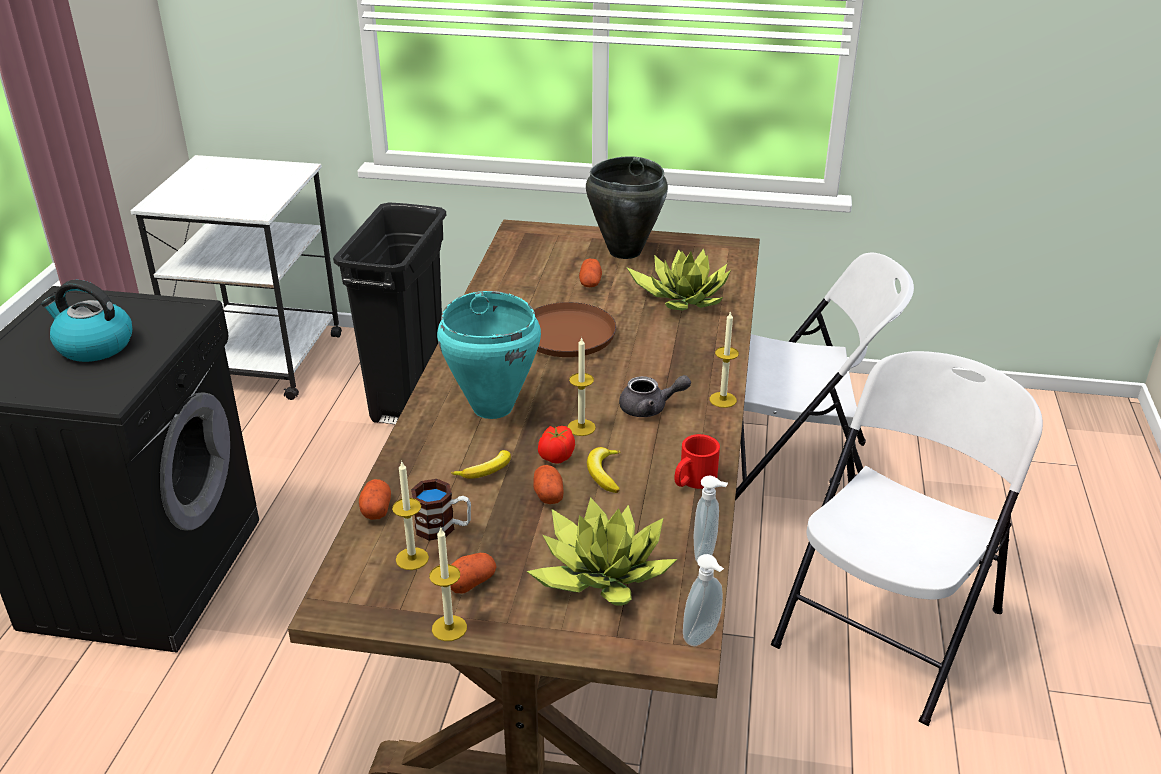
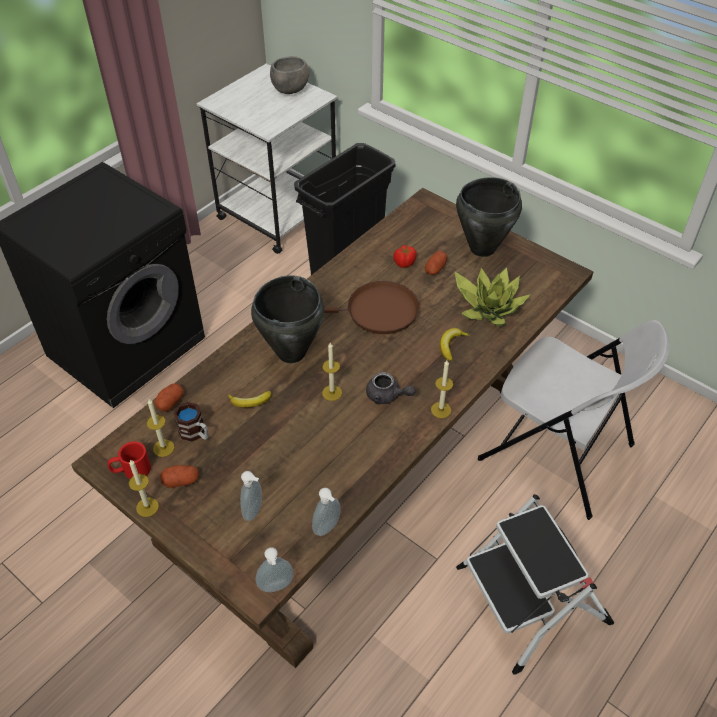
camera: 30 degrees right, 15 degrees up
kettle [41,280,132,362] -> none
turquoise cooking pot [437,291,541,419] -> black cooking pot [251,276,324,363]
potted plant [526,497,677,606] -> soap dispenser [240,471,262,521]
potato [533,465,564,504] -> none
tomato [538,426,575,464] -> tomato moved to [393,245,417,268]
banana [587,447,621,493] -> banana moved to [440,328,470,361]
red mug [675,434,720,489] -> red mug moved to [108,441,151,479]
white chair [771,351,1043,726] -> step ladder [456,494,614,675]
none -> grey bowl [270,56,309,94]

